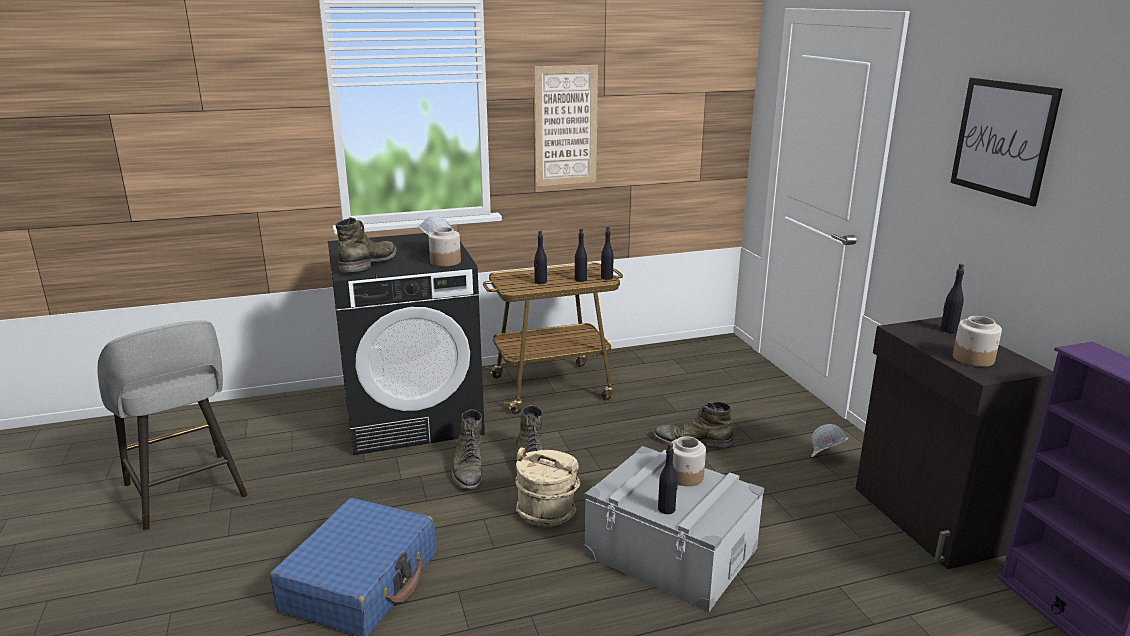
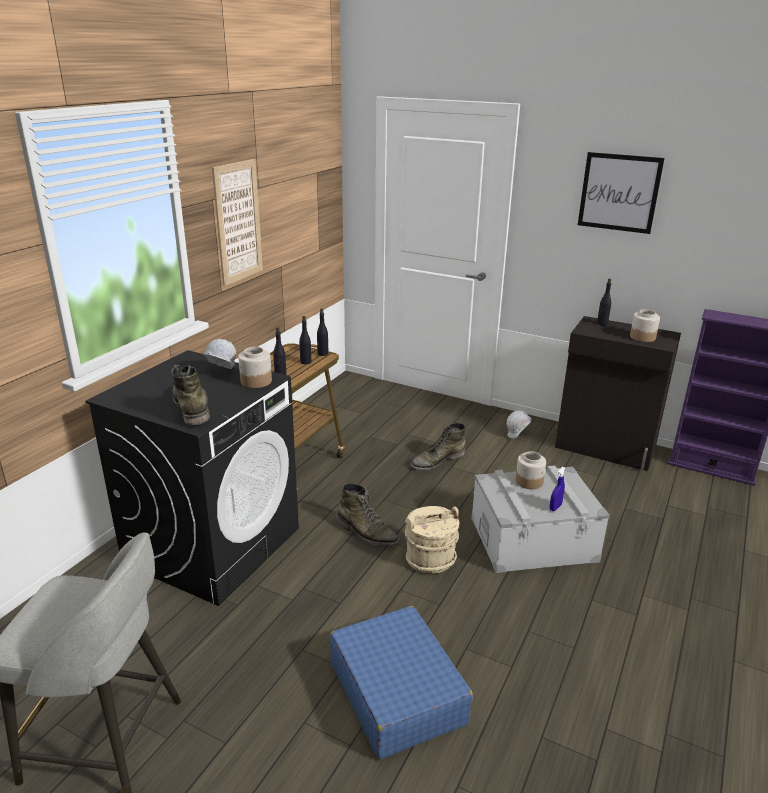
camera: 45 degrees left, 5 degrees up
green boot [452,410,482,489] -> none
black bottle [658,443,678,514] -> blue spray bottle [550,467,565,511]

